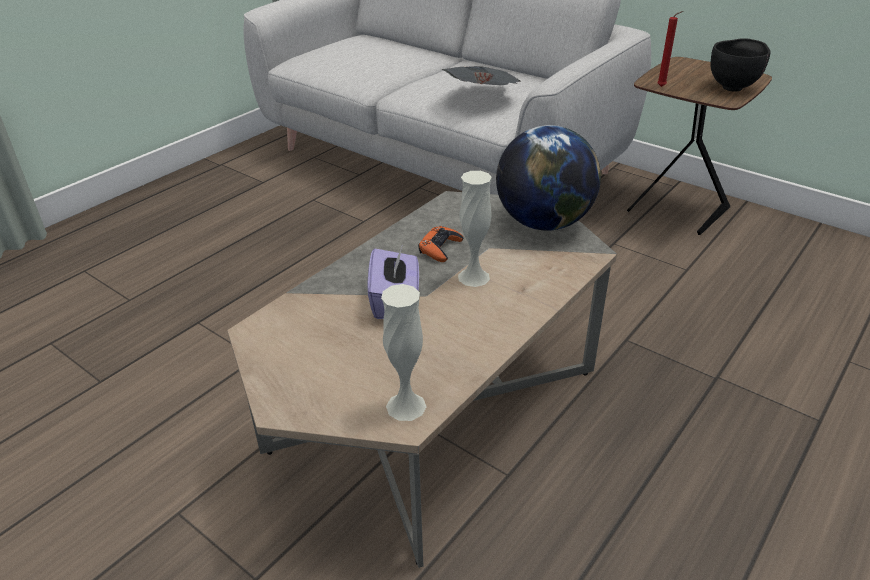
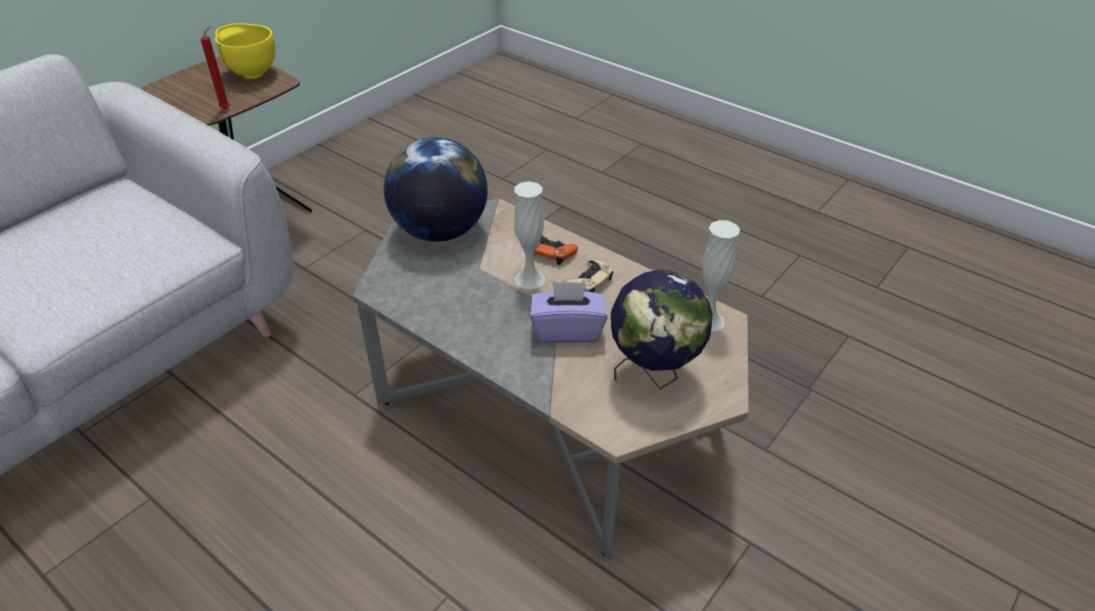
camera: 90 degrees left, 5 degrees up
orange game controller [418,226,464,262] -> orange game controller moved to [534,236,578,265]
newspaper [441,66,520,85] -> none
black bowl [710,38,771,92] -> yellow bowl [215,23,276,79]
none -> beige game controller [564,260,613,292]
none -> globe [611,270,713,389]

